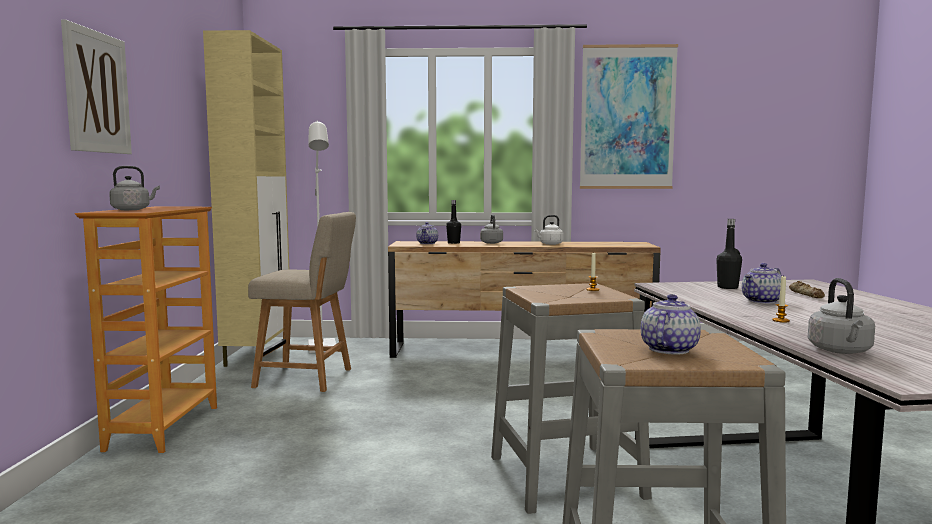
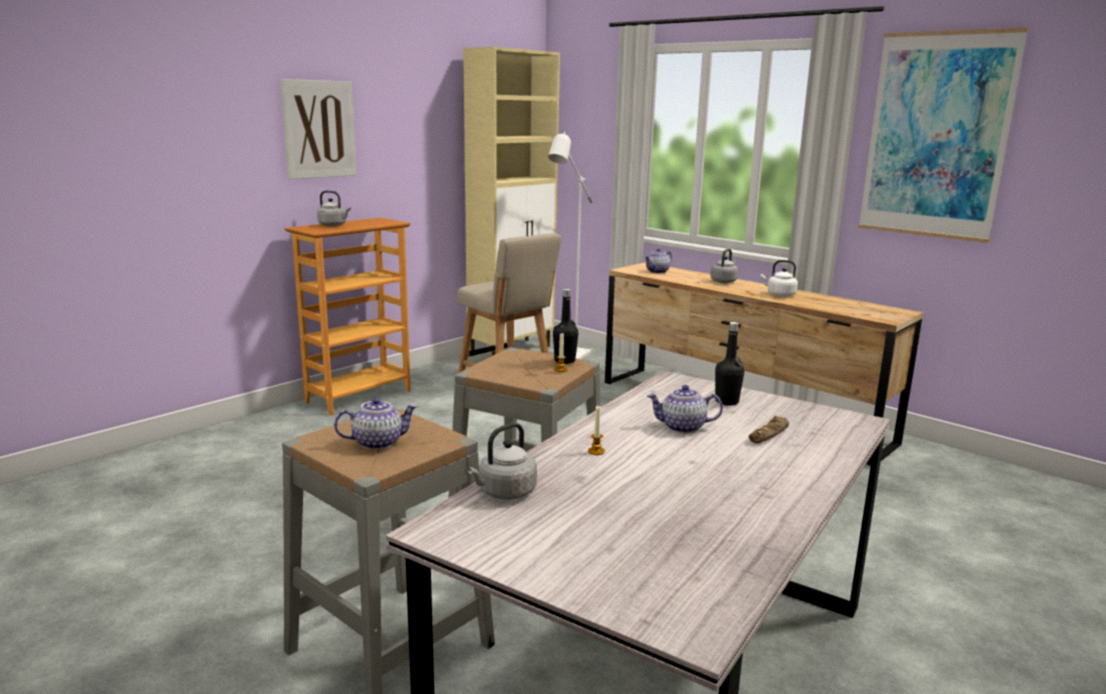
camera: 40 degrees right, 10 degrees up
black bottle [446,200,461,244] -> black bottle moved to [553,289,578,364]

